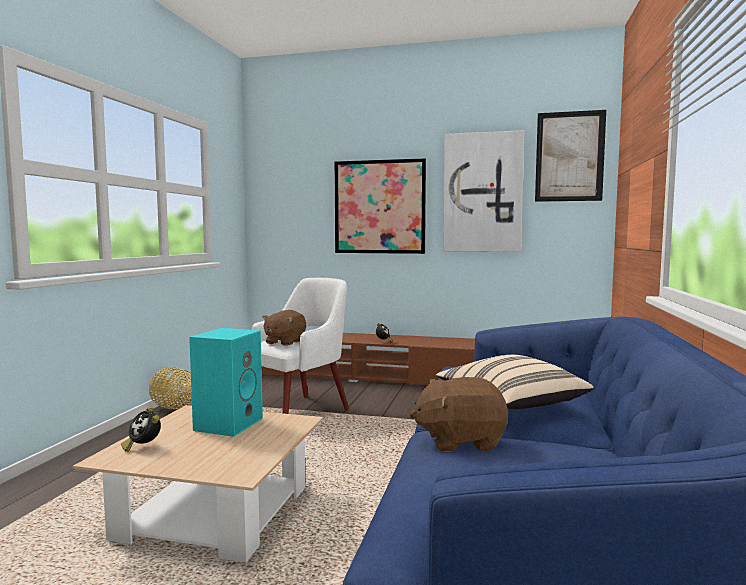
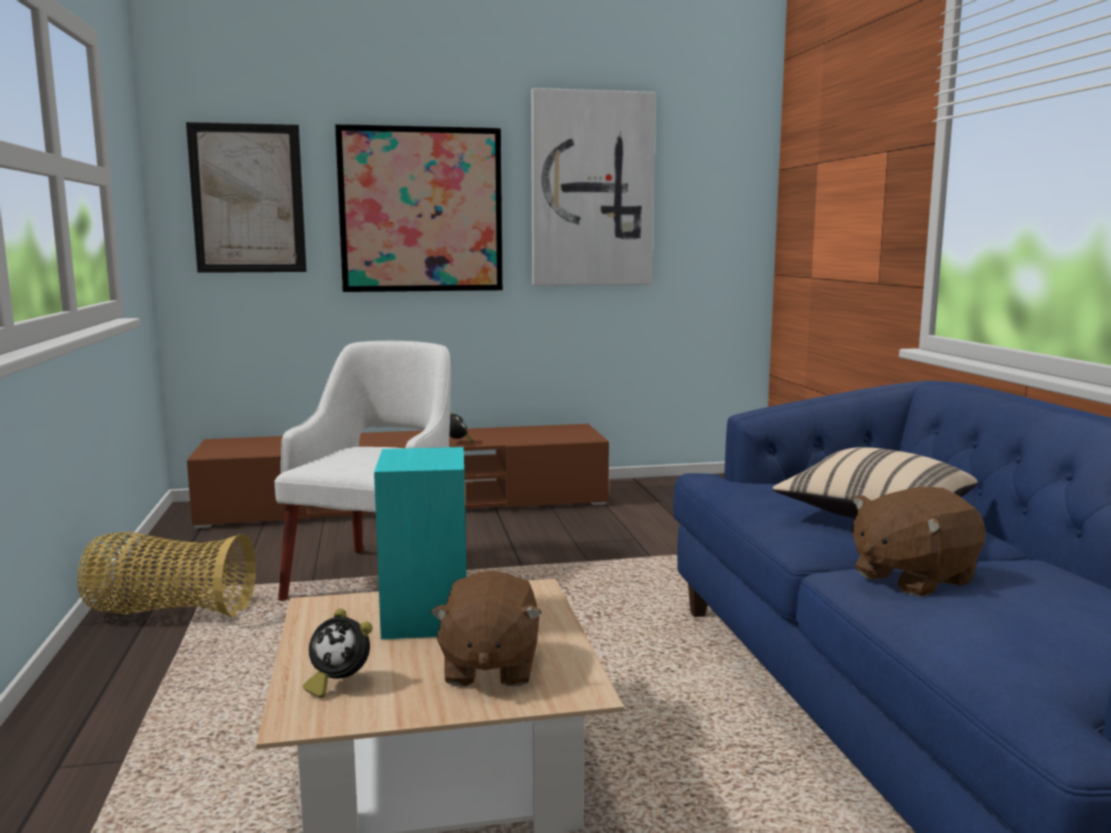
camera: 25 degrees left, 5 degrees up
brown plush toy [262,310,306,346] -> brown plush toy moved to [430,571,542,687]
picture [535,110,606,202] -> picture moved to [186,122,307,273]

